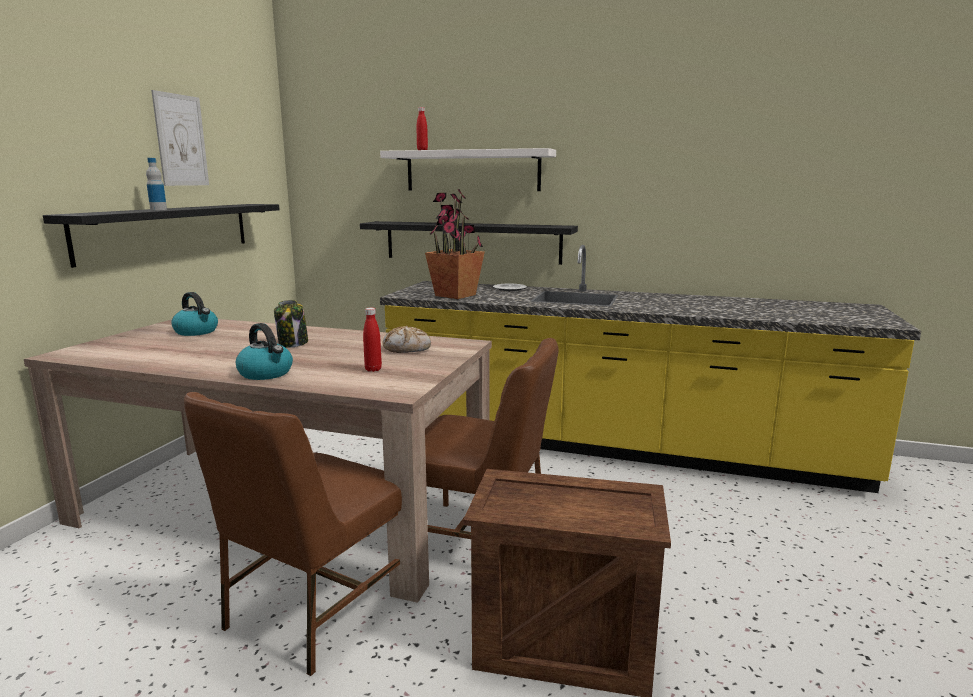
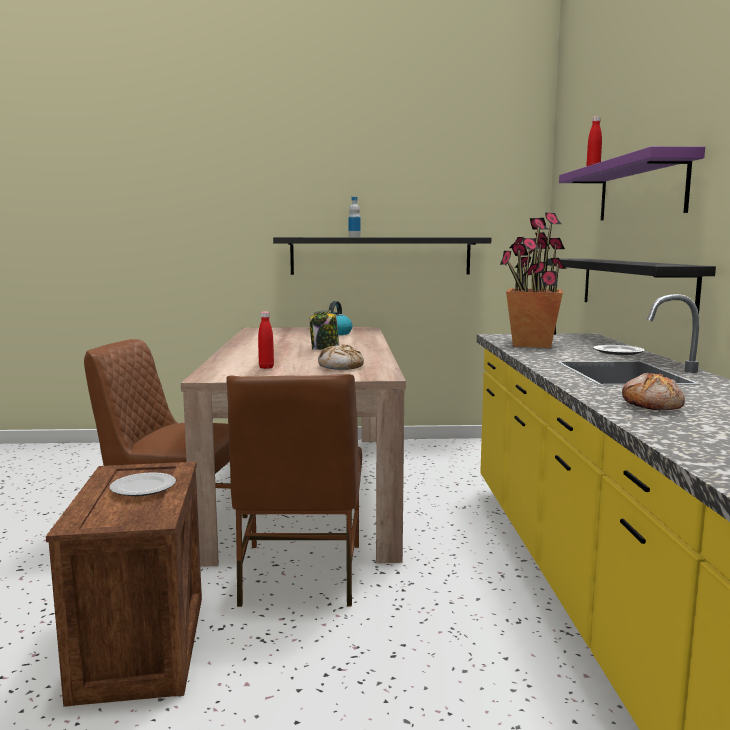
camera: 70 degrees right, 5 degrees down
picture [151,90,209,186] -> none
kettle [236,323,293,380] -> none
white shelf [380,148,556,191] -> purple shelf [559,146,705,220]
none -> plate [110,472,176,496]
none -> bread [622,373,685,411]

